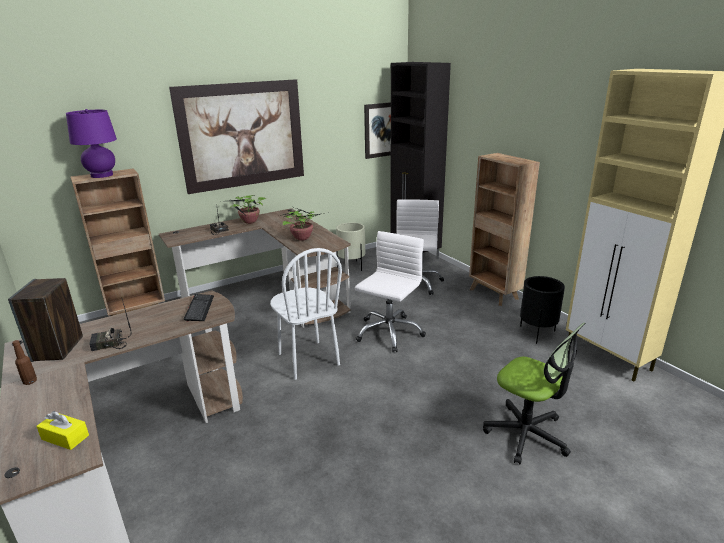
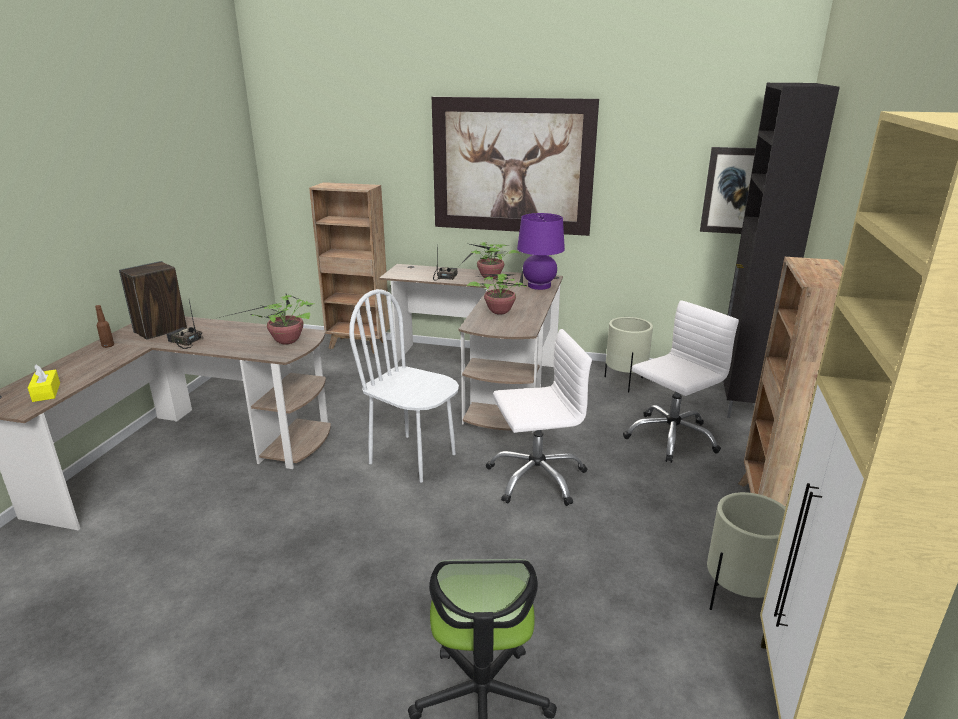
camera: 45 degrees right, 0 degrees up
purple table lamp [66,109,117,178] -> purple table lamp moved to [517,213,565,290]
keyboard [184,294,214,321] -> potted plant [219,294,314,345]
white chair [270,248,342,380] -> white chair turned 105 degrees clockwise [349,289,459,482]
black planter [520,276,565,344] -> beige planter [707,492,786,610]

